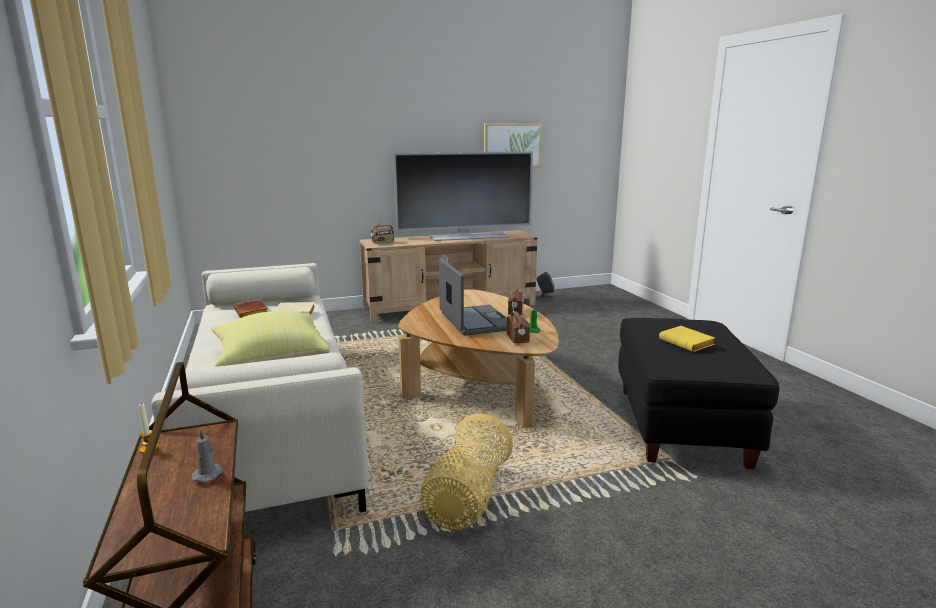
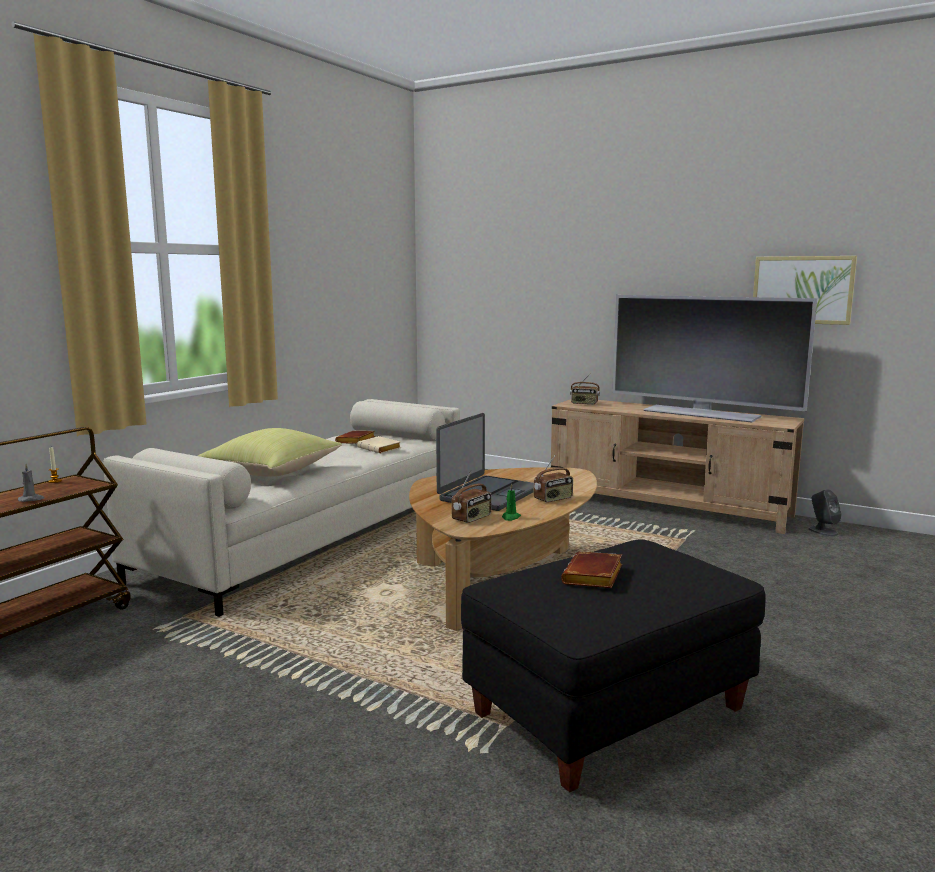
camera: 50 degrees right, 5 degrees down
basket [420,414,513,530] -> none
yellow book [659,326,715,352] -> brown book [561,551,622,588]

